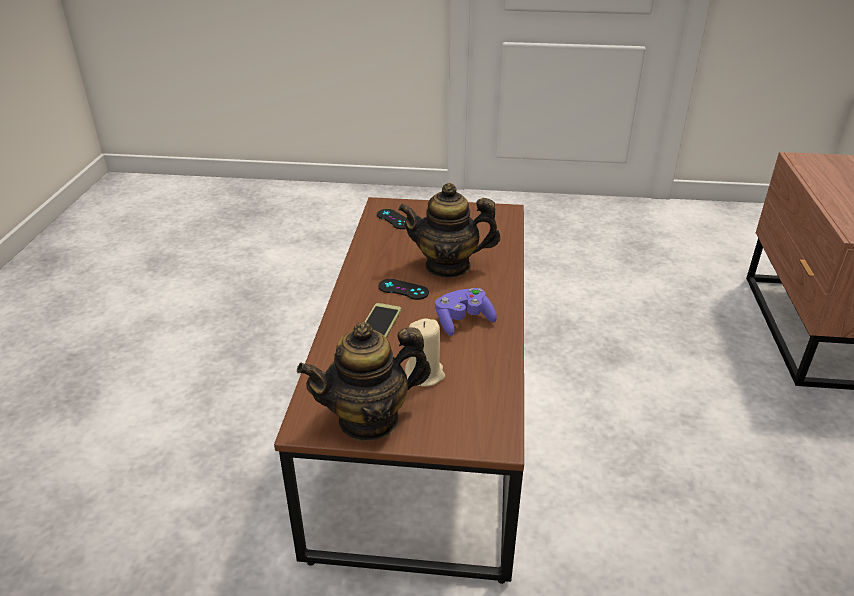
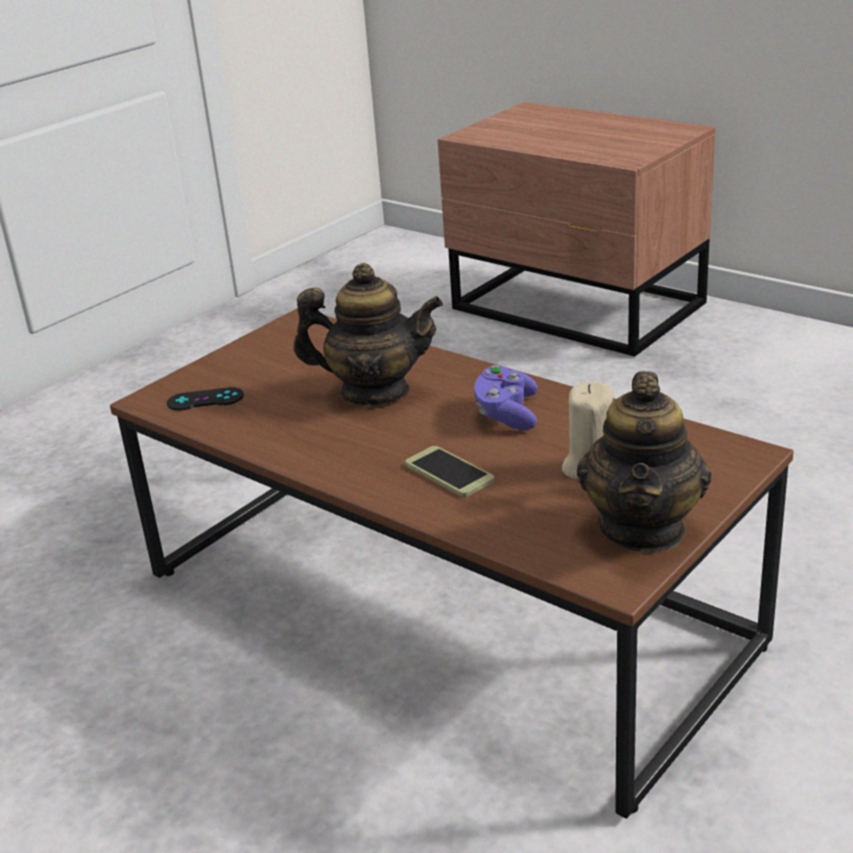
camera: 55 degrees left, 5 degrees down
black game controller [378,279,429,300] -> none
teapot [398,183,500,278] -> teapot turned 120 degrees counterclockwise [294,263,443,406]

